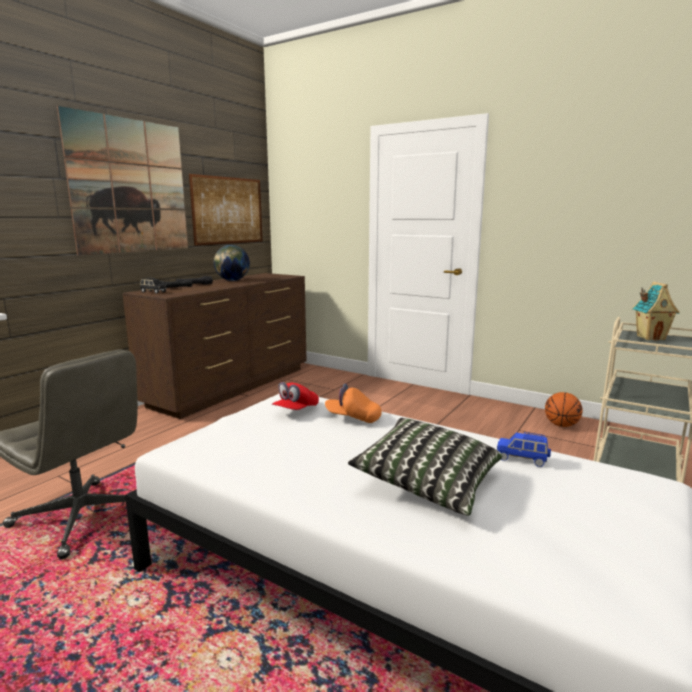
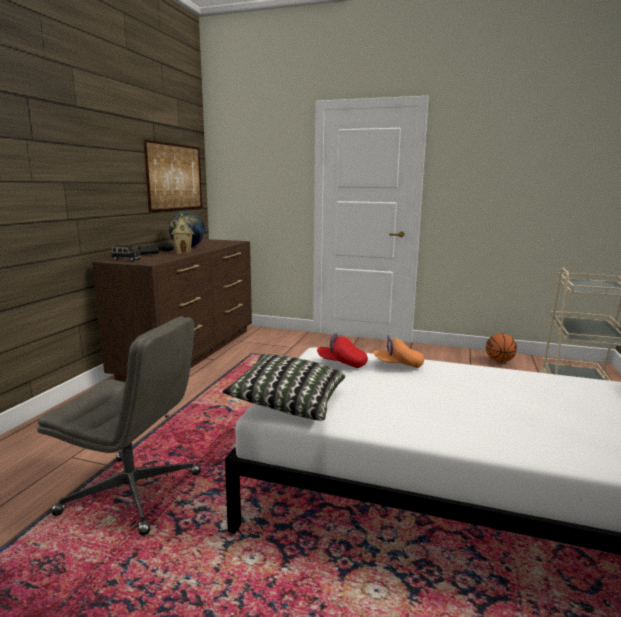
camera: 15 degrees left, 0 degrees up
picture [57,106,188,255] -> none
red cap [272,382,319,410] -> red cap turned 90 degrees clockwise [317,333,368,368]
pillow [348,418,502,516] -> pillow moved to [223,354,345,420]
blue toy car [497,432,551,467] -> none
toy house [633,282,679,341] -> toy house moved to [171,213,194,254]

